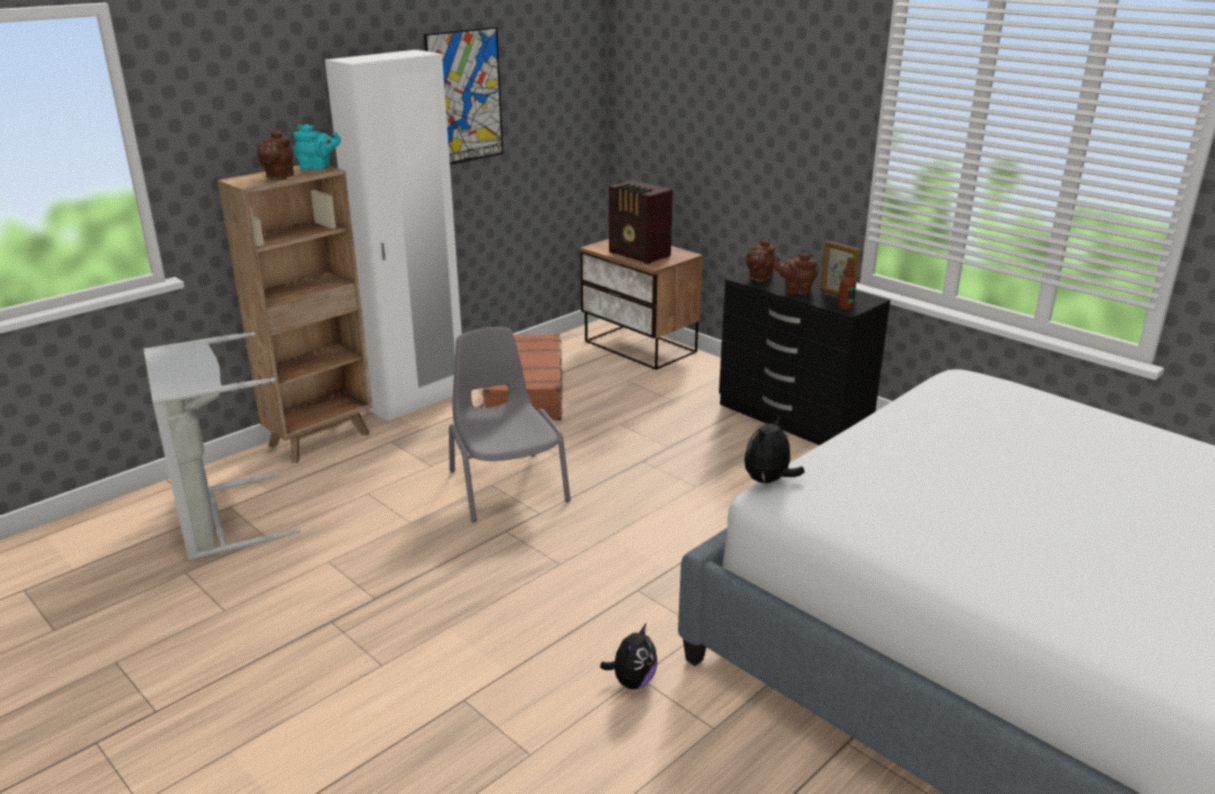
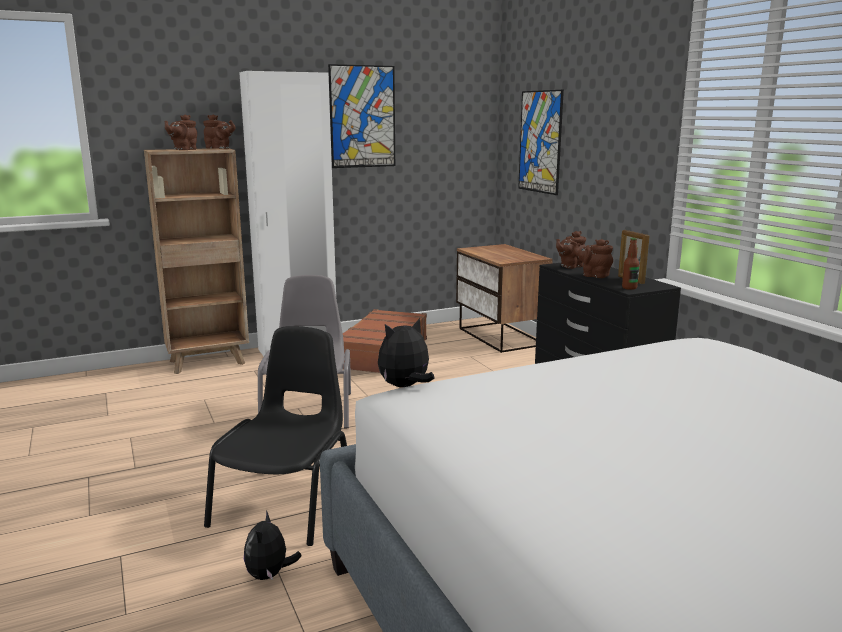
camera: 20 degrees right, 10 degrees down
grey laundry basket [144,332,300,560] -> none
turquoise teapot [294,124,341,170] -> brown teapot [203,115,236,149]
plush toy [600,624,657,689] -> plush toy turned 135 degrees clockwise [244,510,302,580]
radio [609,180,673,264] -> none
none -> black chair [204,326,347,546]
none -> picture [518,90,564,195]

